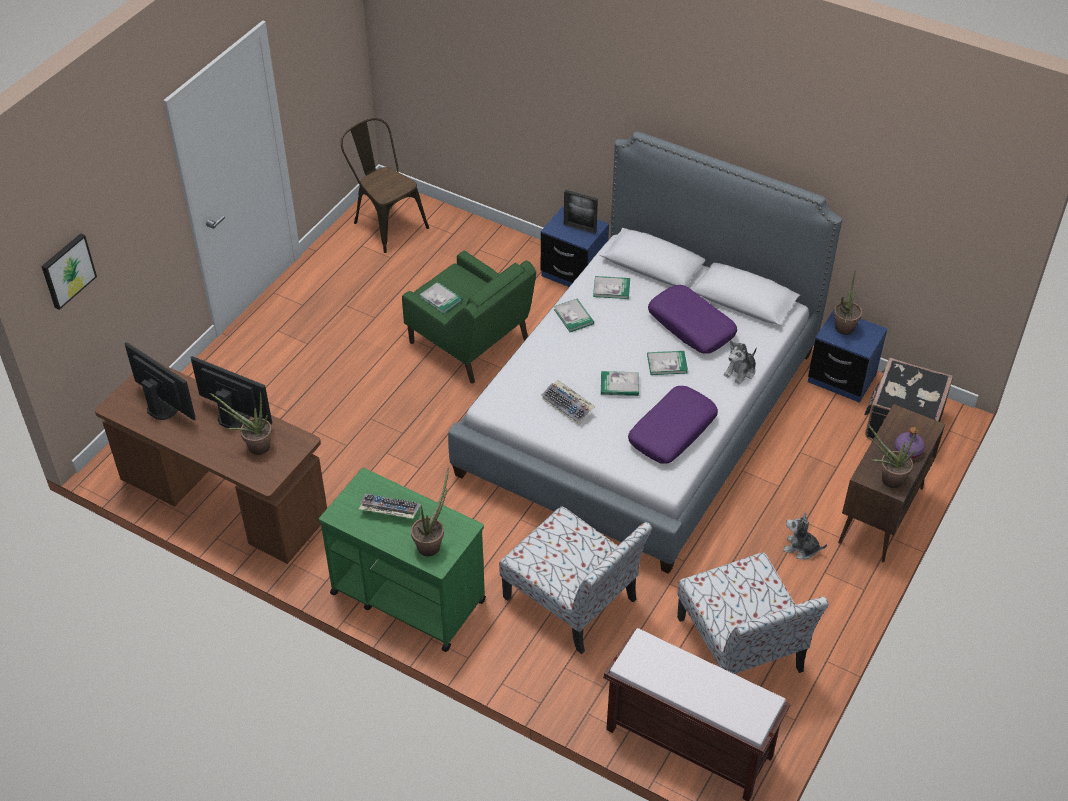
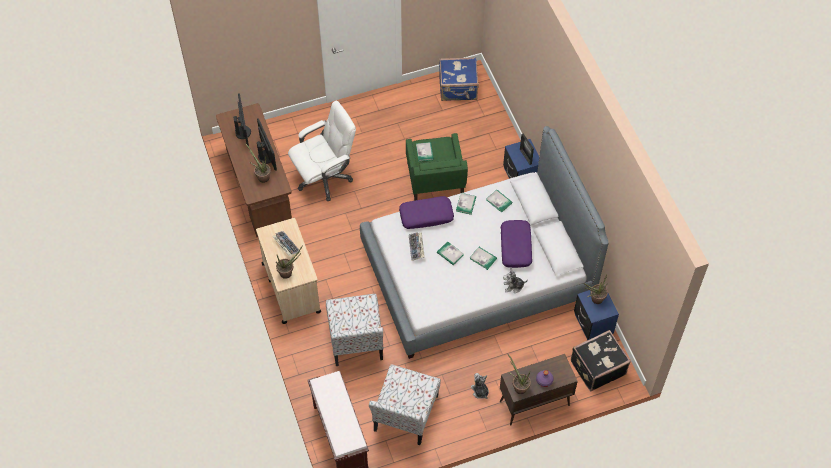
camera: 40 degrees right, 10 degrees up
picture [41,233,97,310] -> none
green cart [319,468,486,652] -> beige cart [256,218,321,324]
brown chair [341,118,429,253] -> blue suitcase [439,57,479,101]
purple pillow [628,386,718,464] -> purple pillow moved to [399,196,454,229]
none -> white office chair [288,100,356,201]

